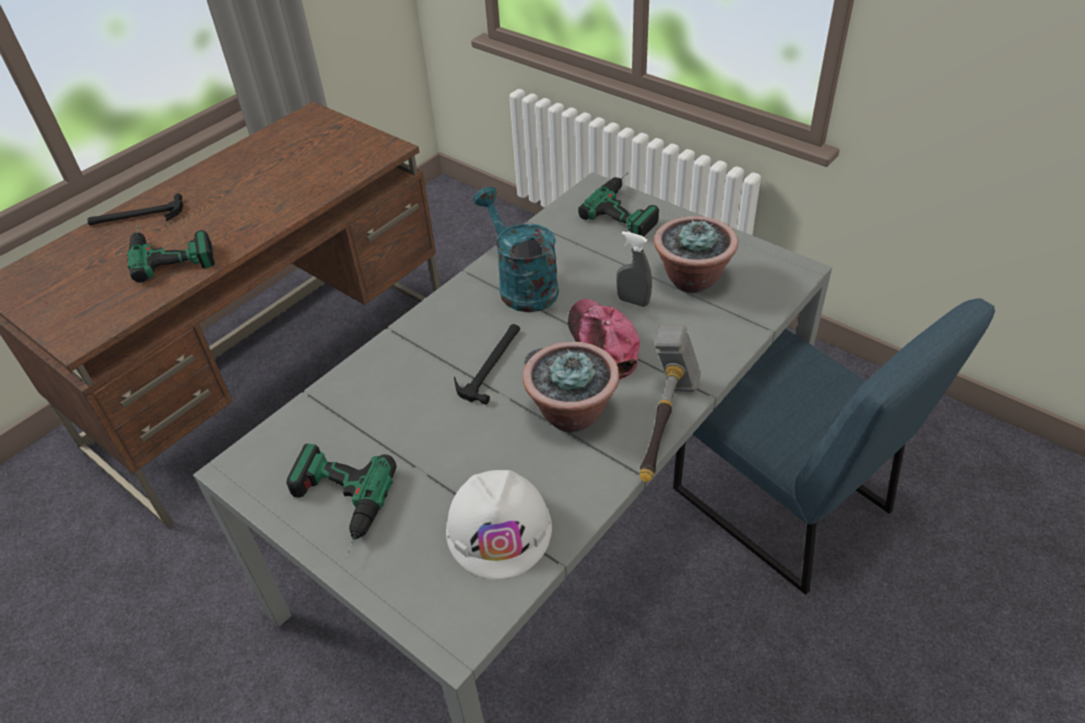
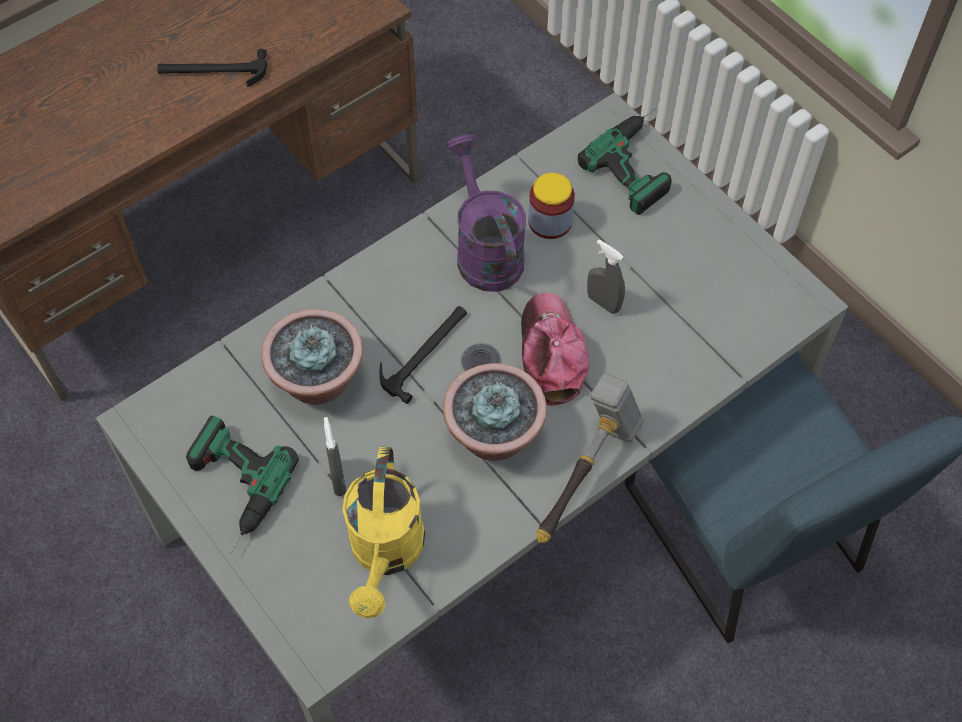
camera: 10 degrees right, 15 degrees up
hammer [87,194,183,225] -> hammer moved to [157,49,267,87]
power drill [127,225,215,283] -> none
white hard hat [446,470,552,580] -> yellow watering can [342,447,425,618]
turquoise watering can [473,187,559,312] -> purple watering can [447,134,526,292]
potted plant [654,216,738,293] -> potted plant moved to [261,309,363,405]
none -> grey spray bottle [324,417,347,496]
none -> jar [528,173,575,239]

